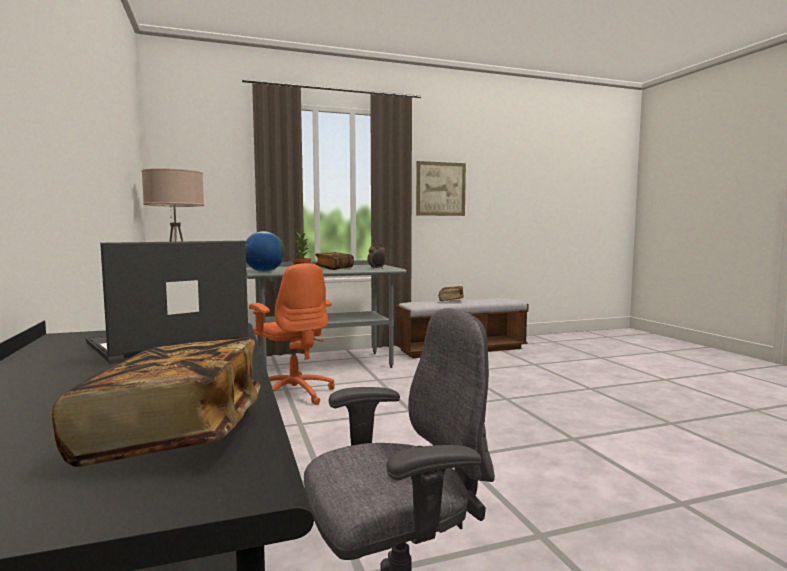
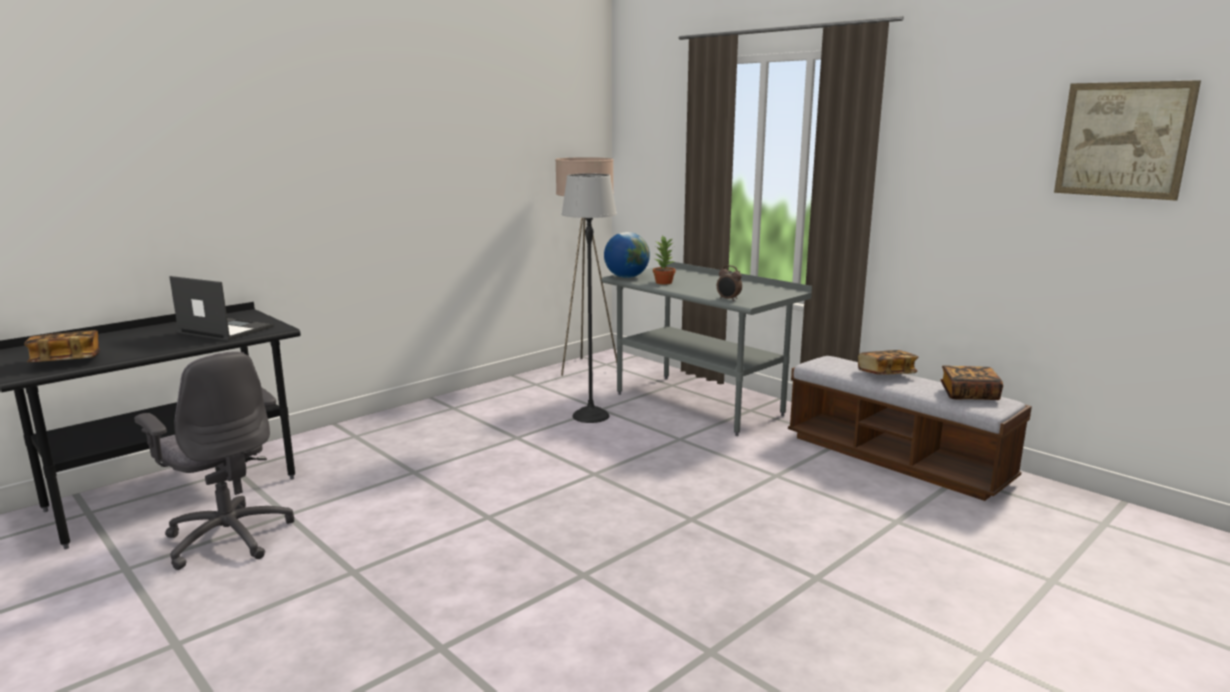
camera: 65 degrees right, 10 degrees up
orange office chair [249,263,335,405] -> floor lamp [561,174,617,423]
book [315,252,354,270] -> book moved to [941,366,1003,400]
picture [416,161,466,216] -> picture moved to [1054,80,1201,201]

